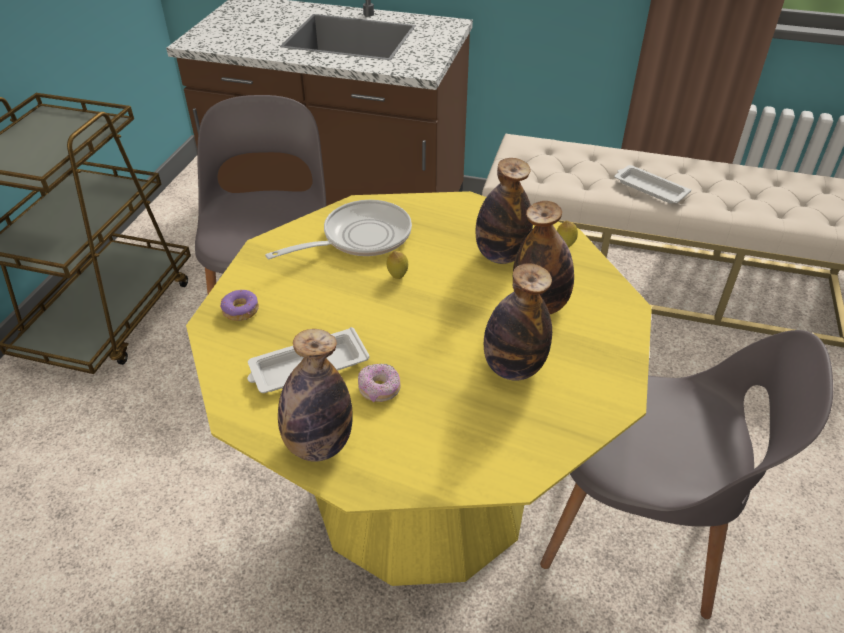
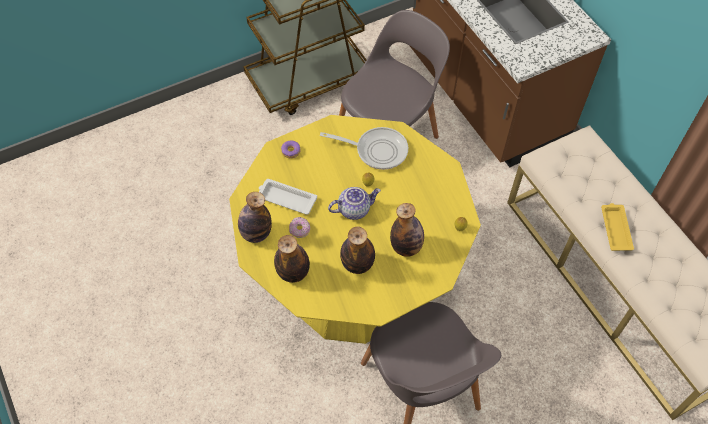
camera: 45 degrees right, 15 degrees up
bottle [476,158,533,264] -> bottle moved to [274,235,310,283]
white tray [615,165,691,204] -> yellow tray [601,203,634,251]
none -> teapot [328,187,381,220]

